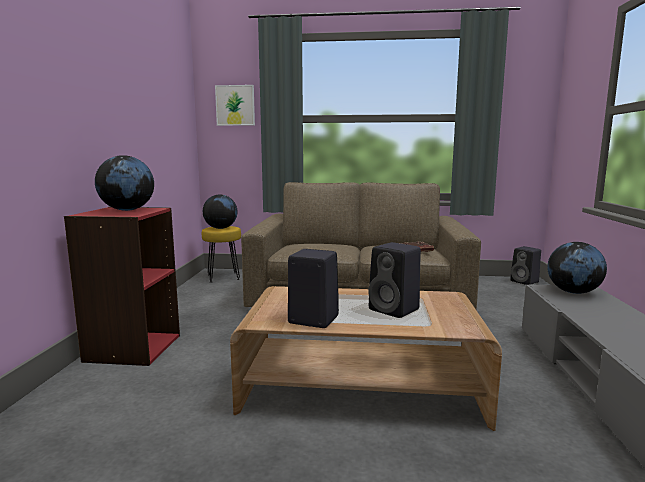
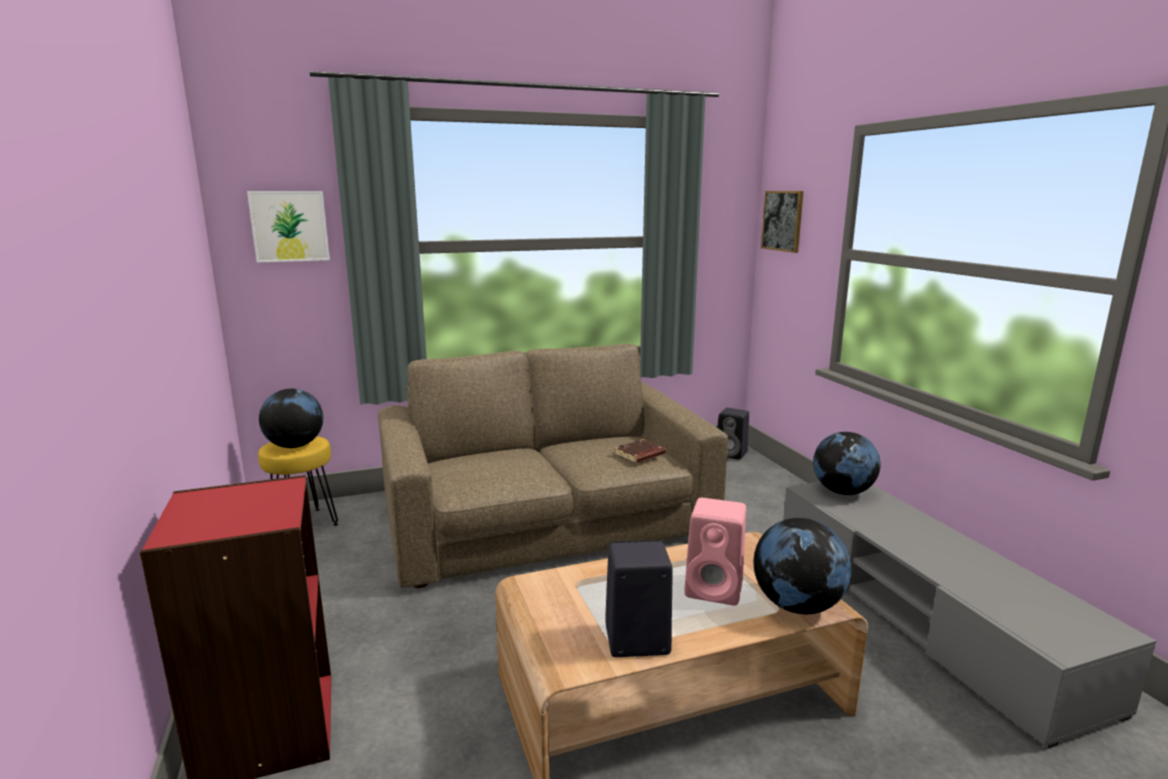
camera: 25 degrees left, 5 degrees up
globe [95,155,154,211] -> globe moved to [754,518,851,614]
black speaker [368,242,421,318] -> pink speaker [684,498,746,606]
none -> picture [761,191,804,253]

